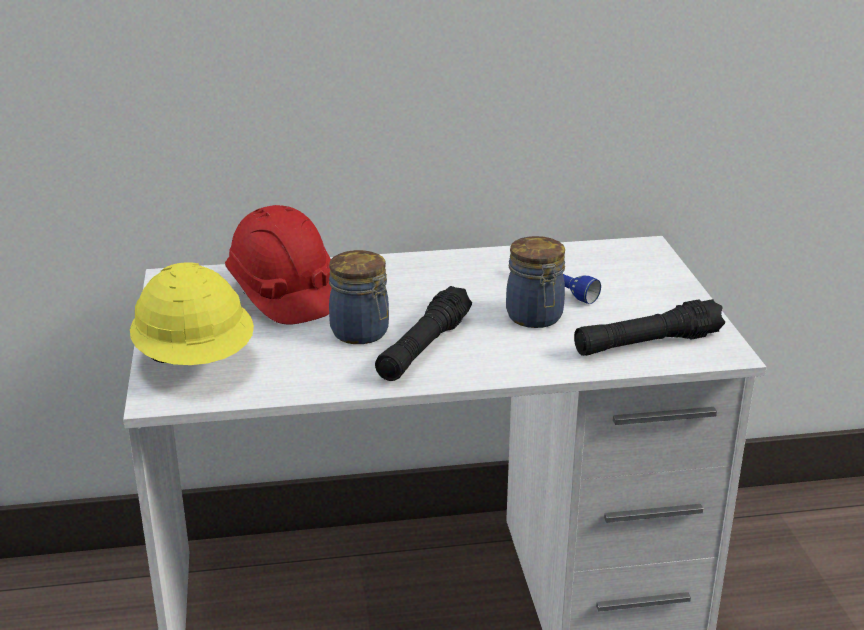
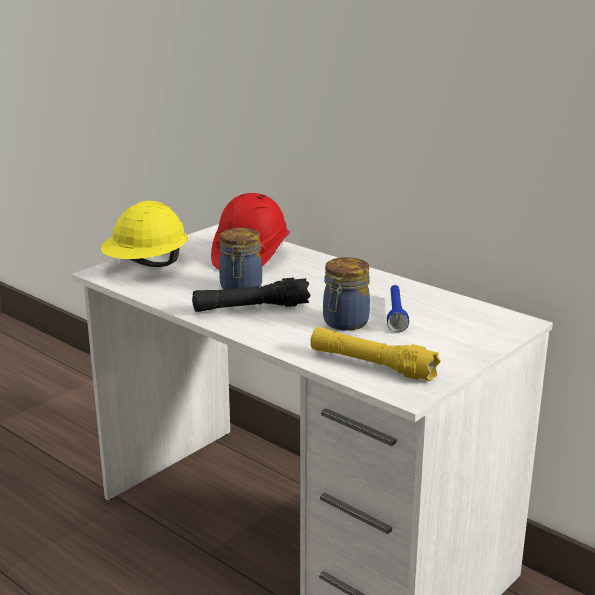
camera: 50 degrees right, 5 degrees down
black flashlight [574,299,725,356] -> yellow flashlight [310,327,441,381]

